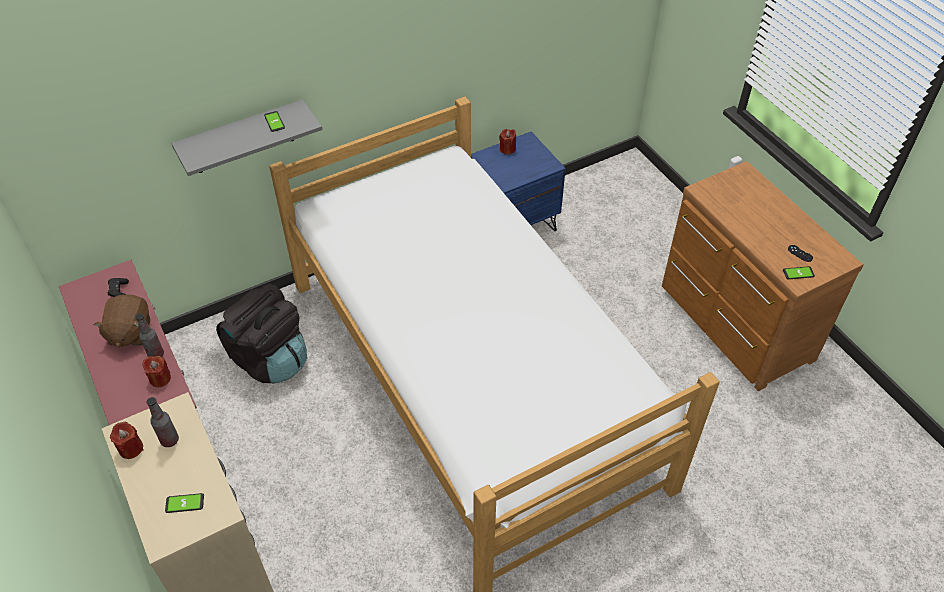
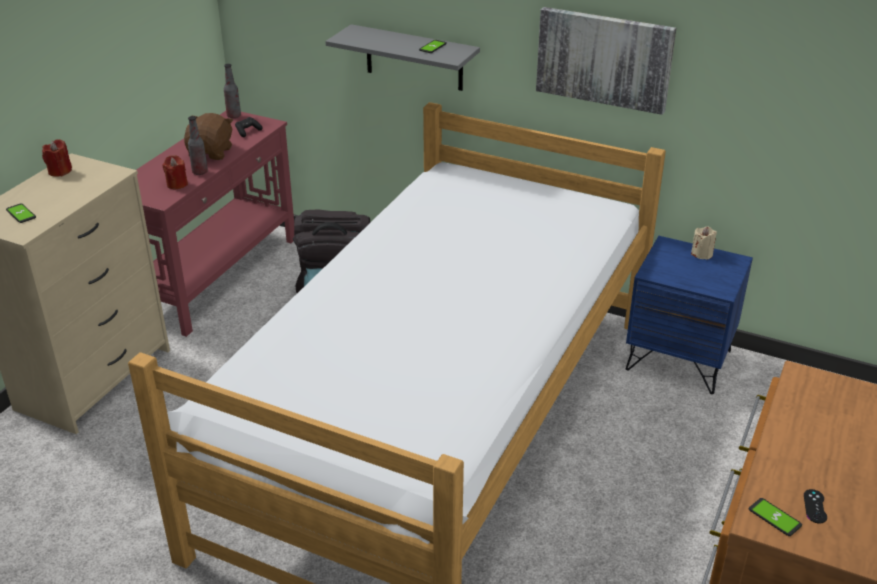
camera: 55 degrees right, 15 degrees down
brown plush toy [94,294,150,348] -> brown plush toy turned 135 degrees clockwise [184,113,233,160]
bottle [147,397,179,447] -> bottle moved to [224,64,241,118]
red candle [499,129,516,155] -> beige candle [691,226,717,260]
none -> picture [536,7,676,115]

